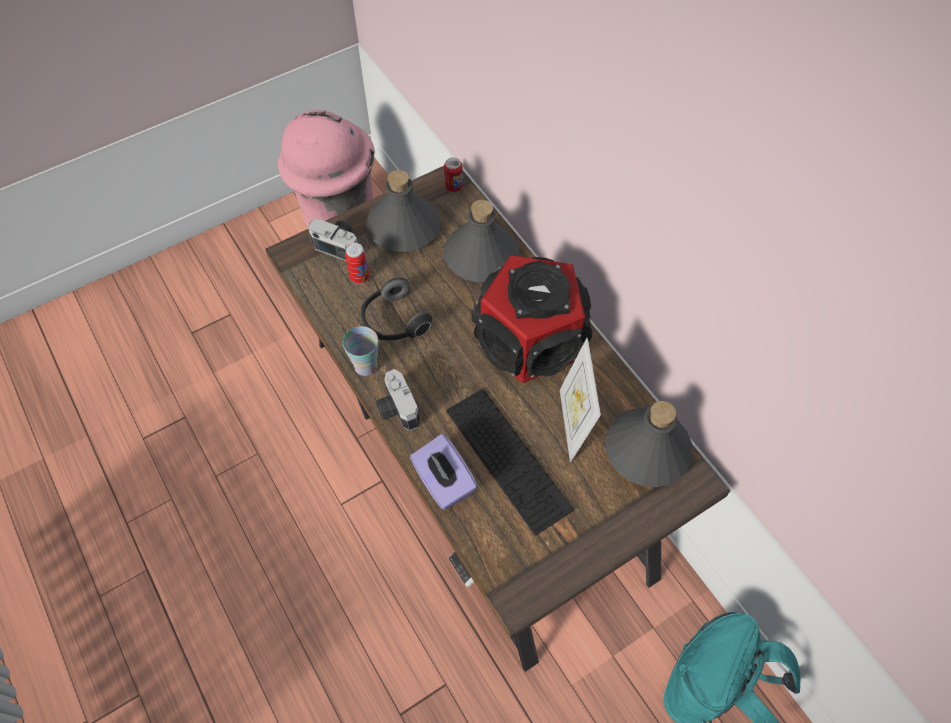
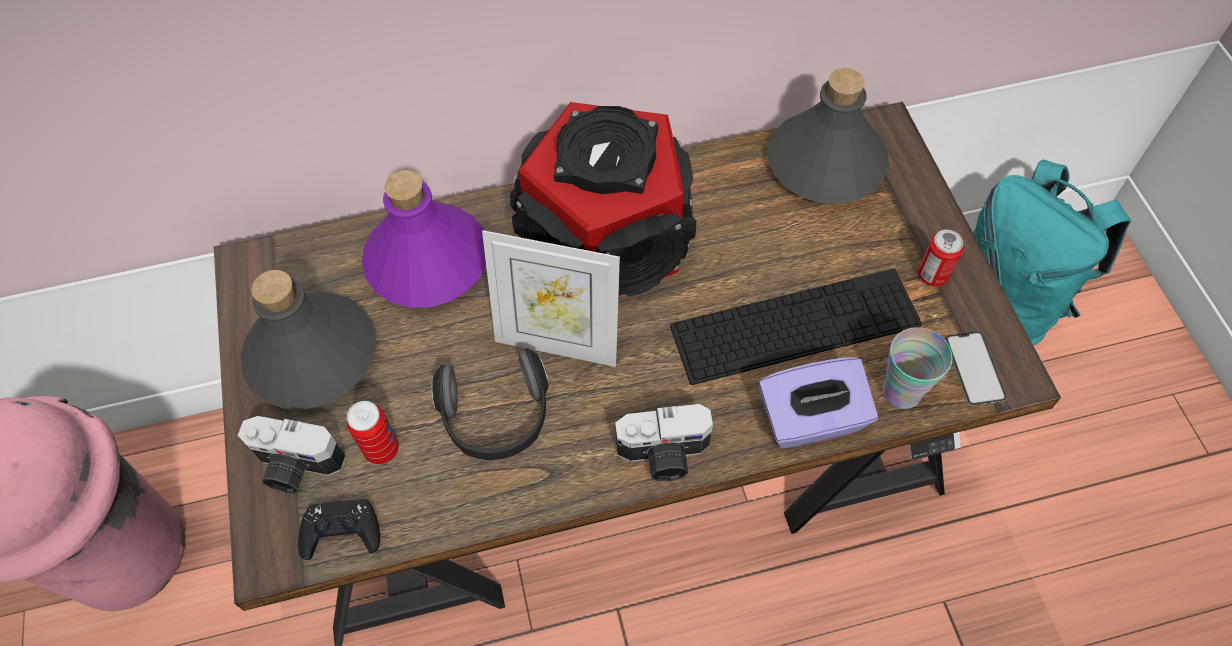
camera: 70 degrees left, 0 degrees up
camera [308,219,358,261] -> camera turned 120 degrees counterclockwise [238,416,346,493]
cup [343,326,378,376] -> cup moved to [882,327,952,409]
can [444,158,463,192] -> can moved to [918,229,964,287]
grey bottle [444,200,520,282] -> purple bottle [362,170,486,308]
picture frame [560,338,601,462] -> picture frame moved to [482,230,620,367]
none -> black game controller [298,499,380,560]
none -> phone [945,331,1007,406]

